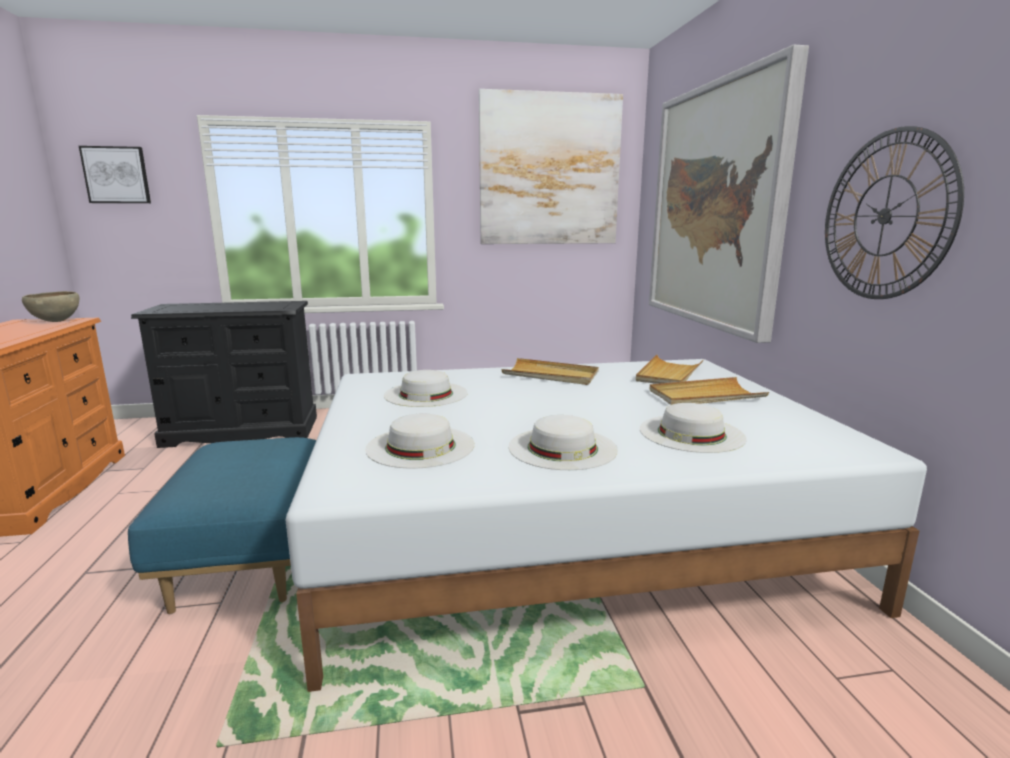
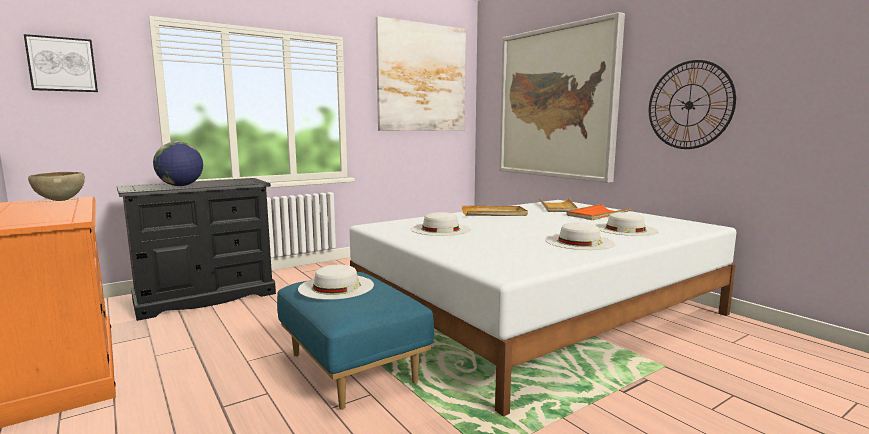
camera: 25 degrees left, 5 degrees down
white hat [365,414,475,469] -> white hat moved to [298,265,374,300]
beige tray [649,377,769,405] -> orange tray [566,204,632,220]
none -> globe [153,141,203,186]

